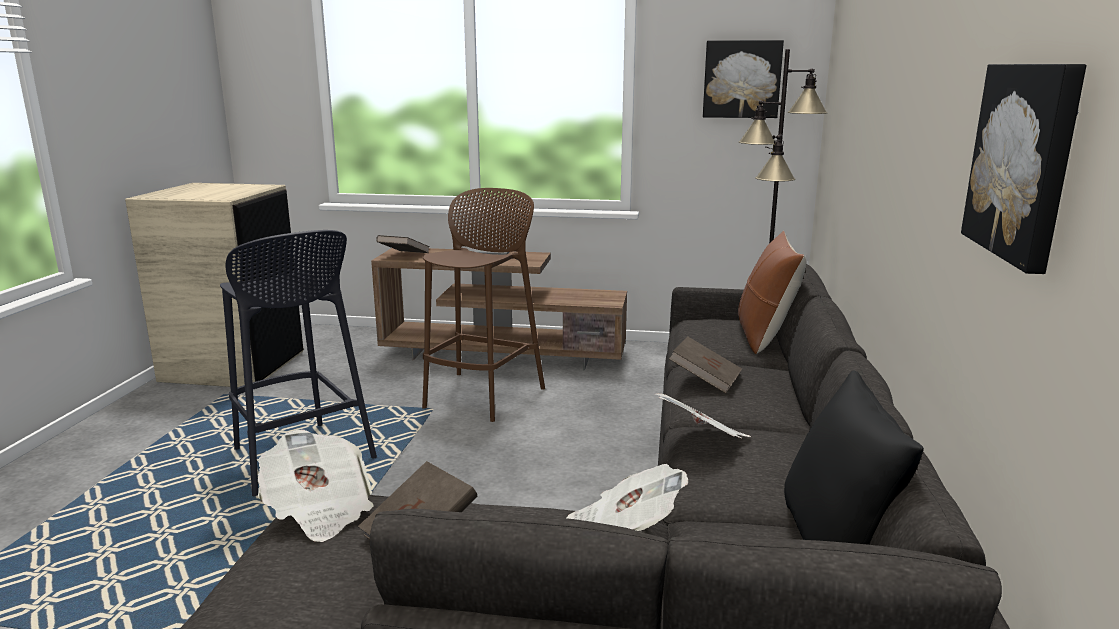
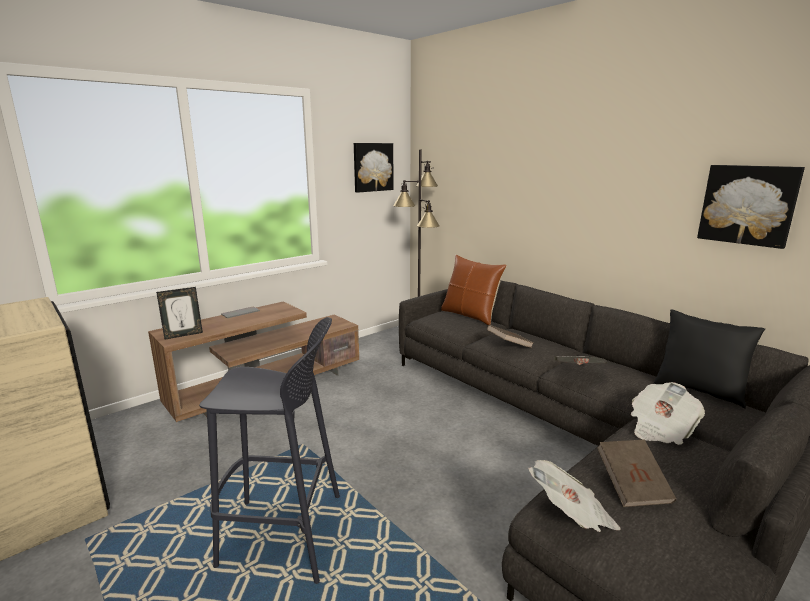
camera: 50 degrees left, 0 degrees up
brown book [376,235,430,253] -> picture frame [156,287,203,340]
brown stool [422,188,545,422] -> none

